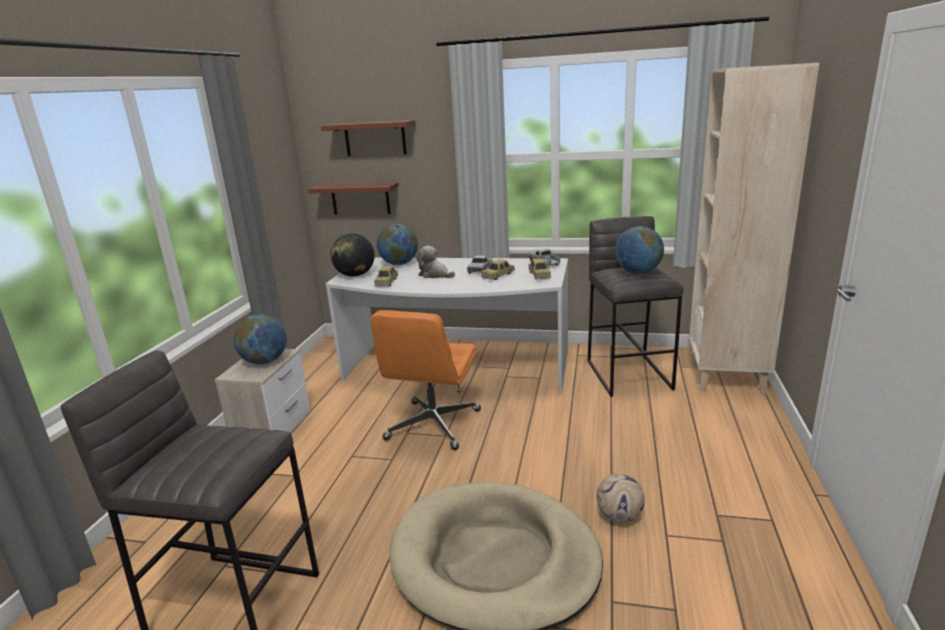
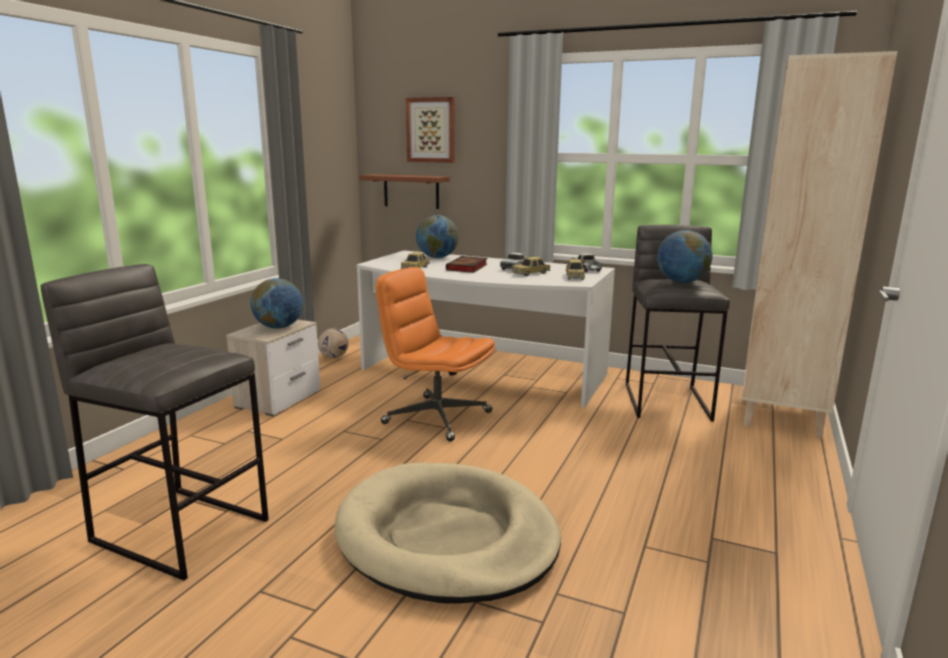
camera: 10 degrees right, 5 degrees down
brown shelf [321,120,416,156] -> picture [406,97,455,163]
globe [331,233,375,277] -> none
orange office chair [370,310,481,450] -> orange office chair turned 90 degrees clockwise [376,267,496,441]
plush toy [416,246,455,278] -> book [446,256,487,273]
football [597,473,645,523] -> football moved to [318,328,349,358]

